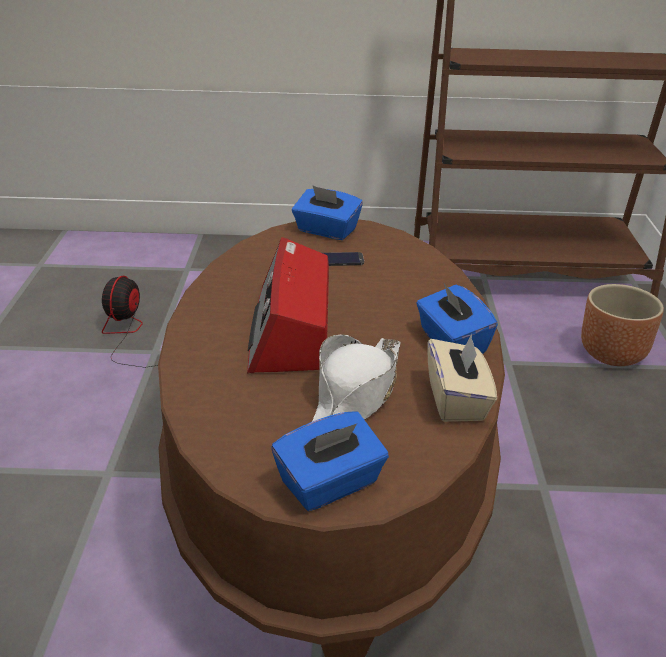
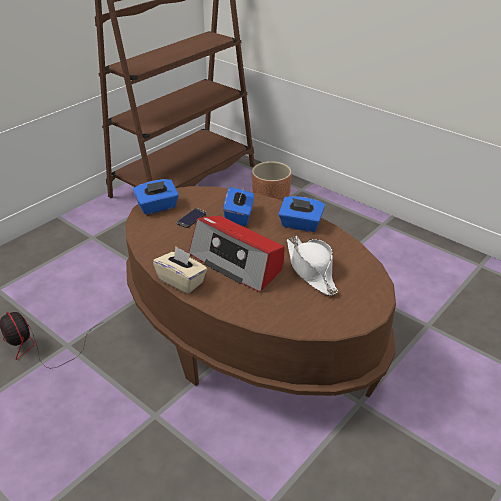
camera: 50 degrees left, 5 degrees up
blue tissue box [271,411,389,511] -> blue tissue box moved to [223,187,254,226]
beige tissue box [427,334,497,422] -> beige tissue box moved to [153,246,207,294]

